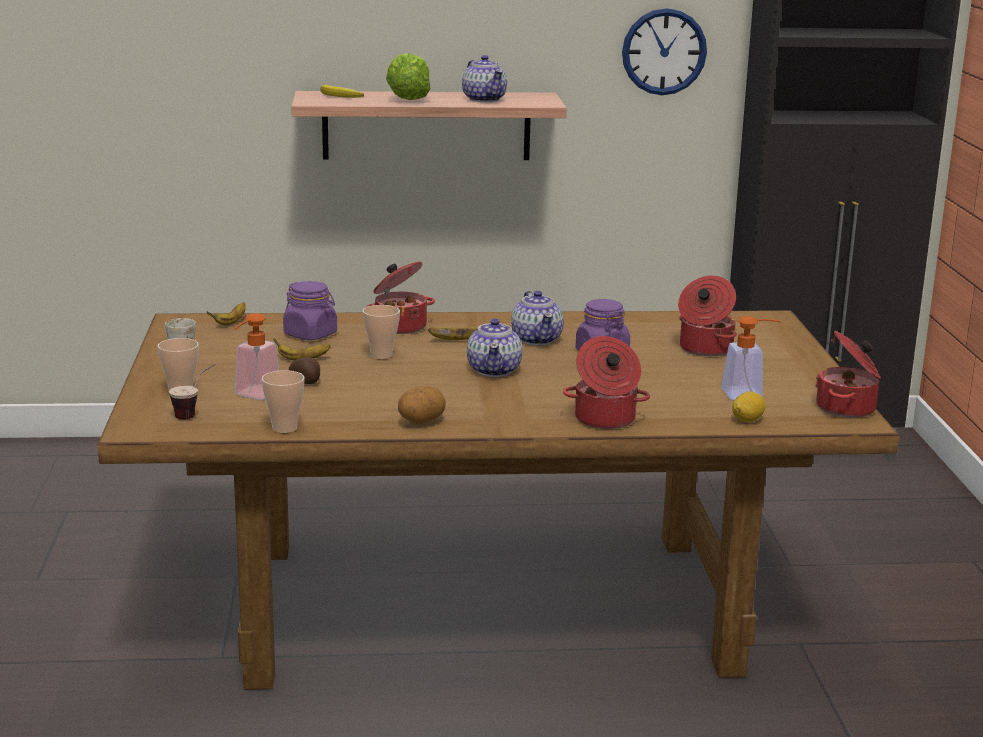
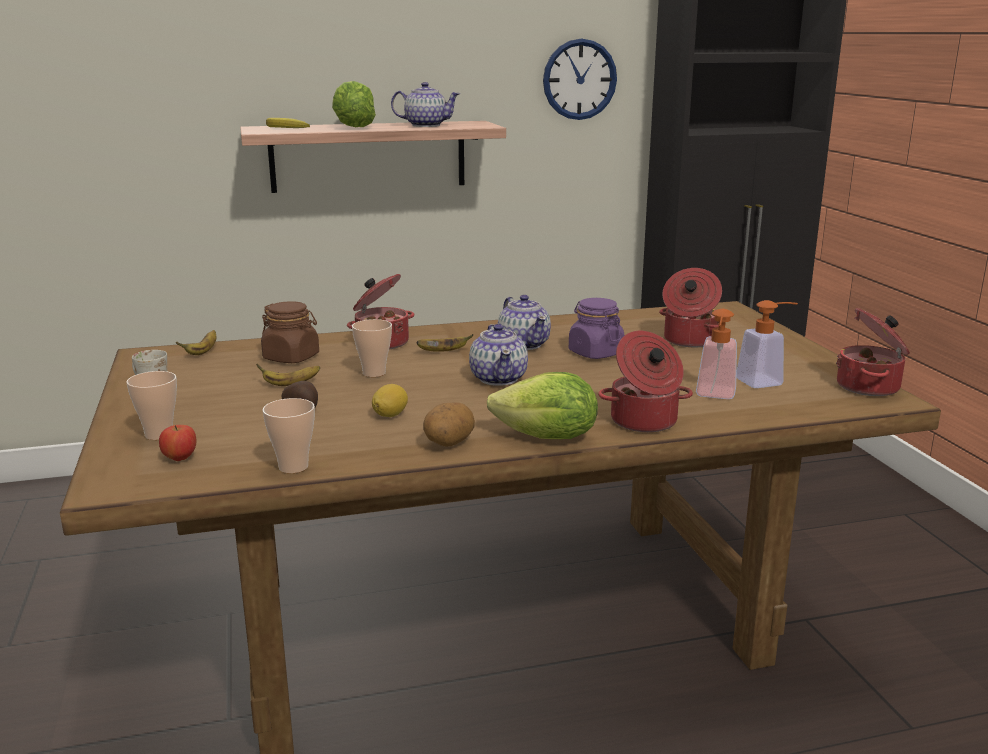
camera: 10 degrees left, 0 degrees up
cup [169,364,215,419] -> apple [159,425,196,461]
soap dispenser [234,313,279,400] -> soap dispenser moved to [696,309,737,399]
purple jar [283,281,337,340] -> brown jar [261,301,319,363]
teapot [462,55,507,102] -> teapot turned 45 degrees counterclockwise [391,82,460,127]
lemon [732,392,766,422] -> lemon moved to [372,384,408,417]
none -> lettuce [487,372,598,439]

